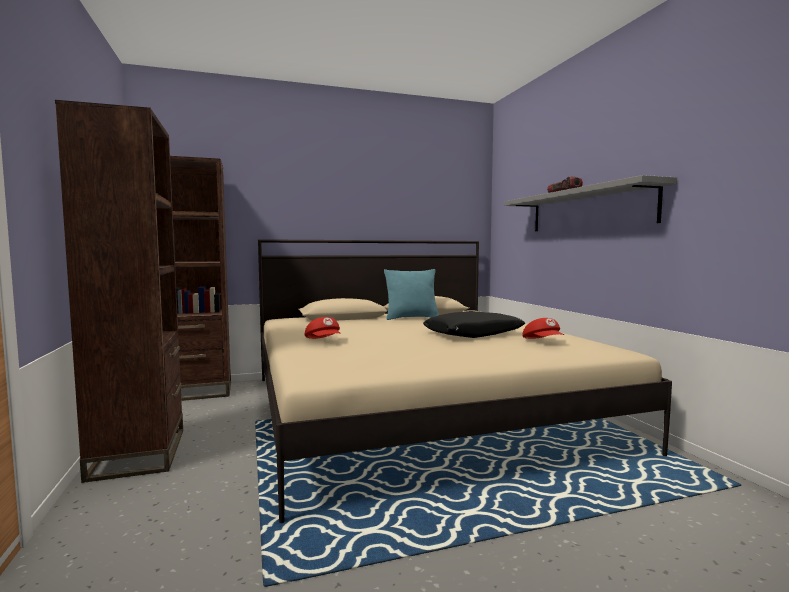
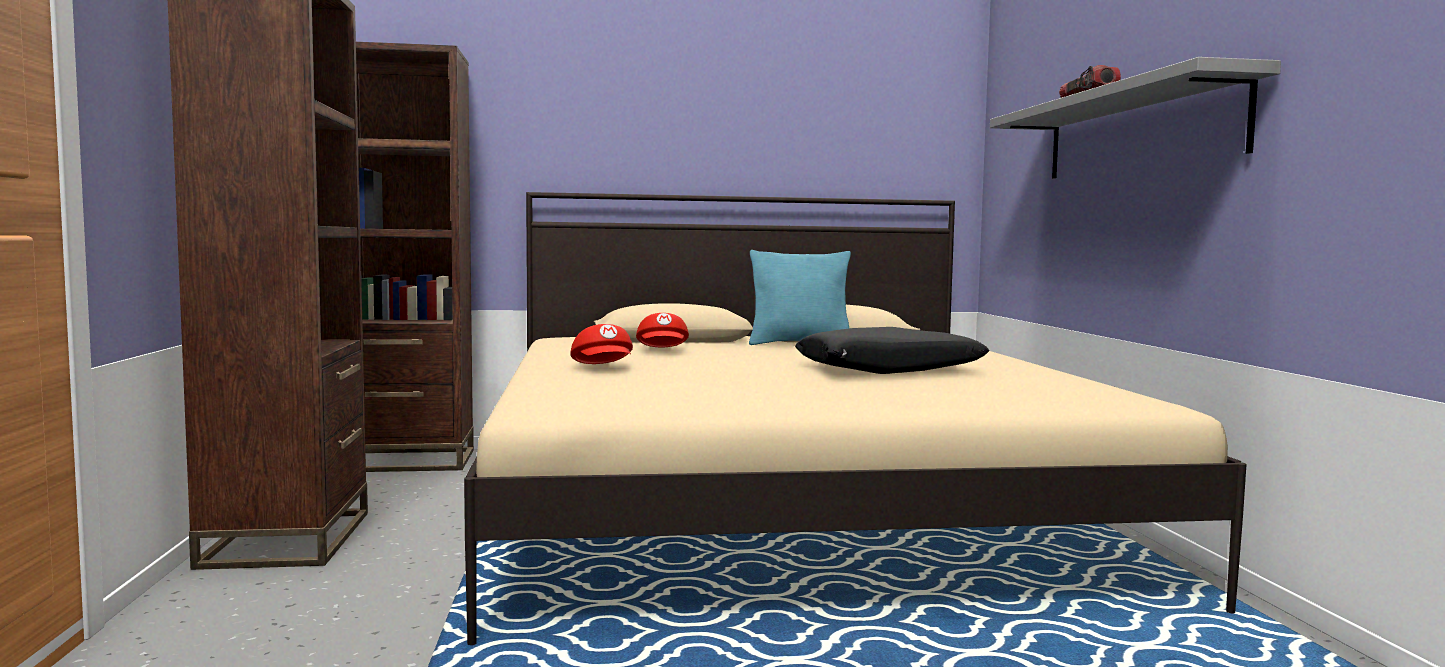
camera: 10 degrees right, 0 degrees up
red cap [523,318,564,339] -> red cap moved to [636,313,689,348]

